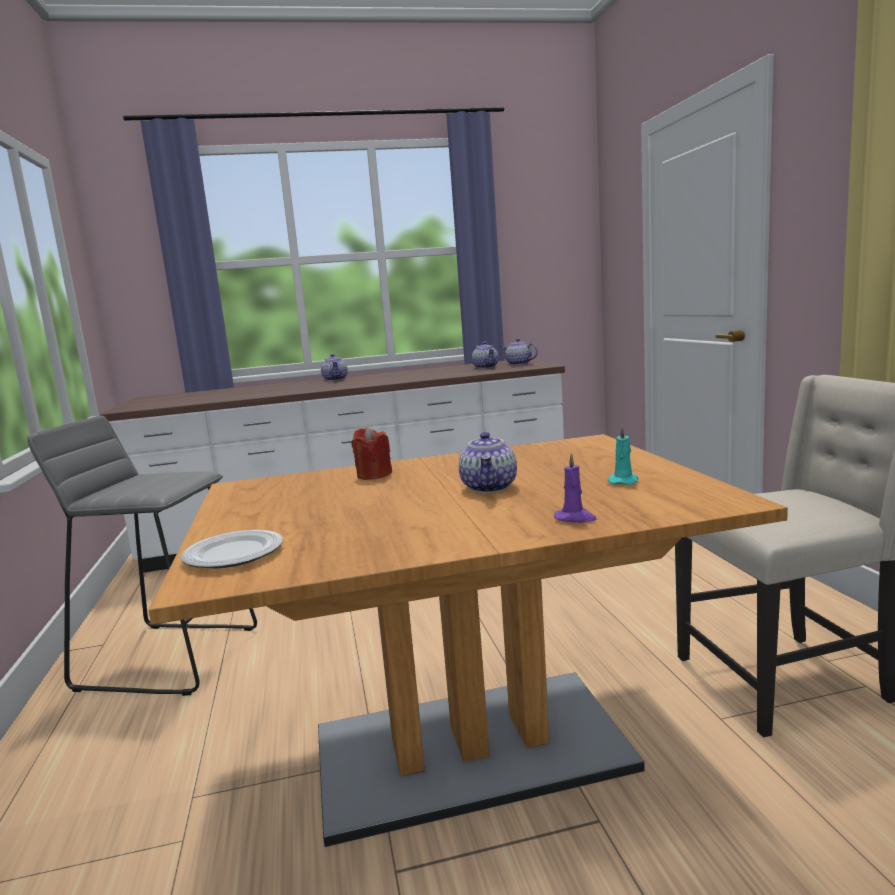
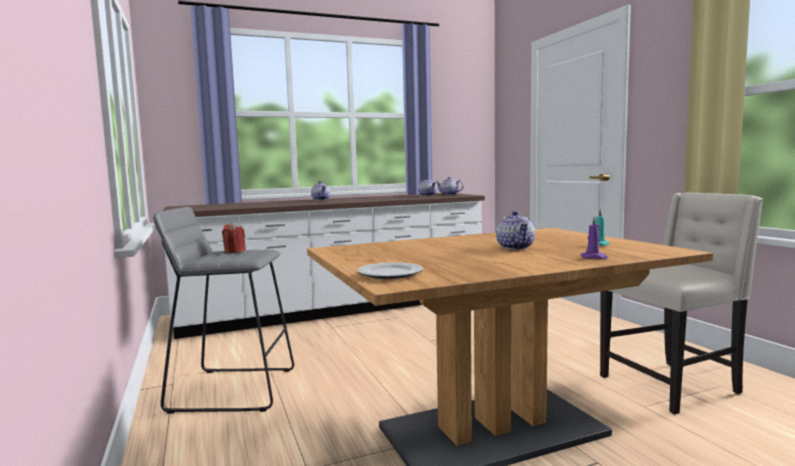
camera: 10 degrees left, 5 degrees down
red candle [351,426,392,480] -> red candle moved to [222,223,246,253]

